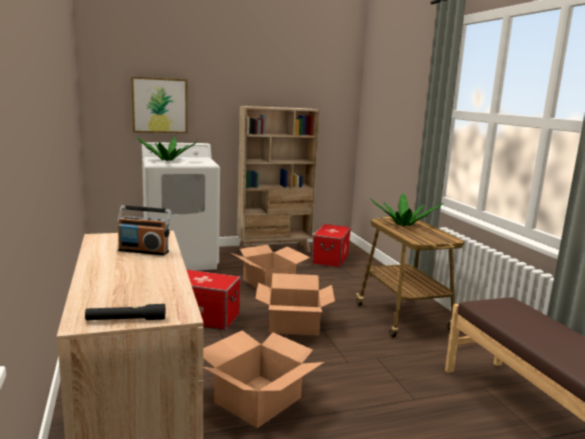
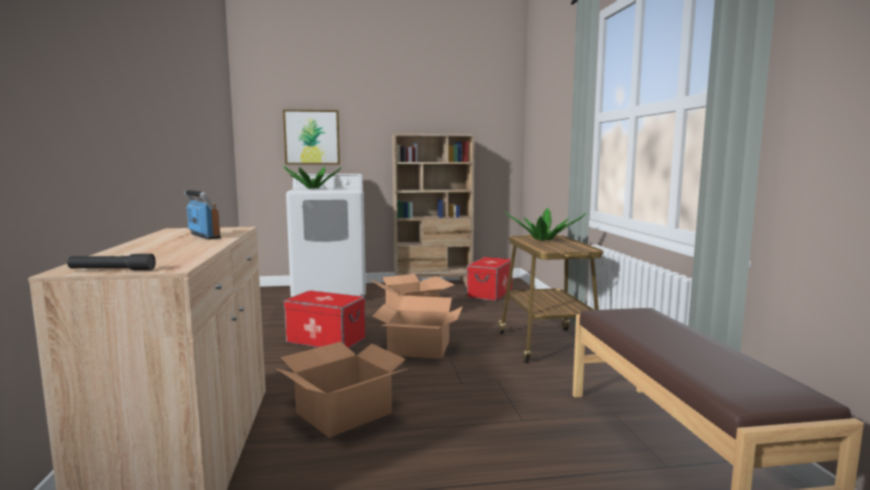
camera: 10 degrees right, 5 degrees down
radio [117,205,171,255] -> radio turned 150 degrees counterclockwise [184,190,221,240]

